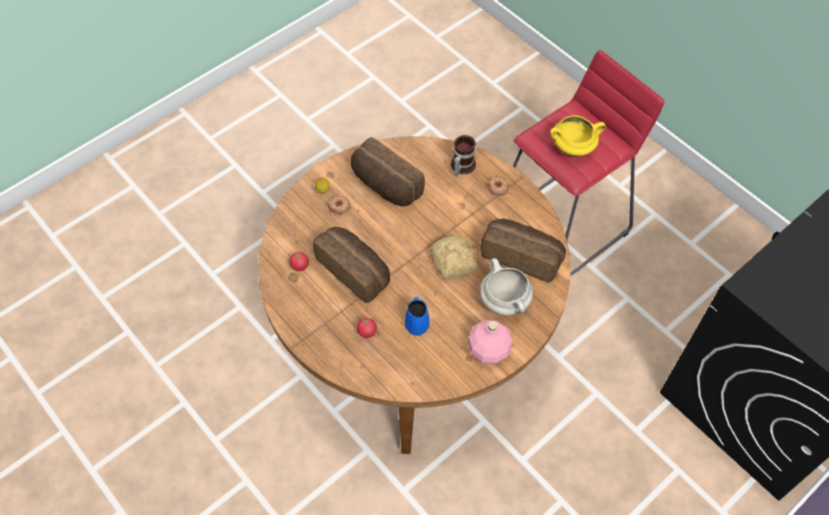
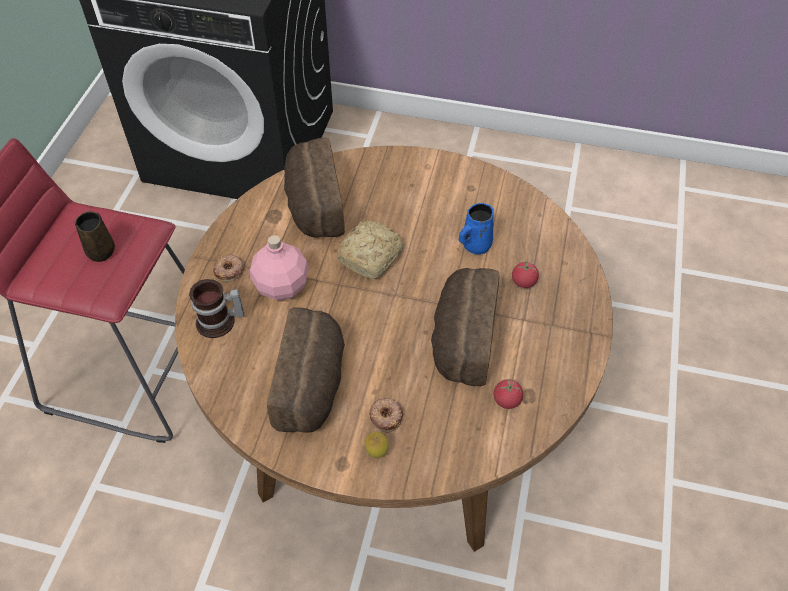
camera: 125 degrees left, 5 degrees down
pink bottle [467,320,512,364] -> pink bottle moved to [250,235,309,300]
white cooking pot [480,258,533,316] -> none
yellow cooking pot [550,115,606,157] -> brown mug [75,211,115,262]

